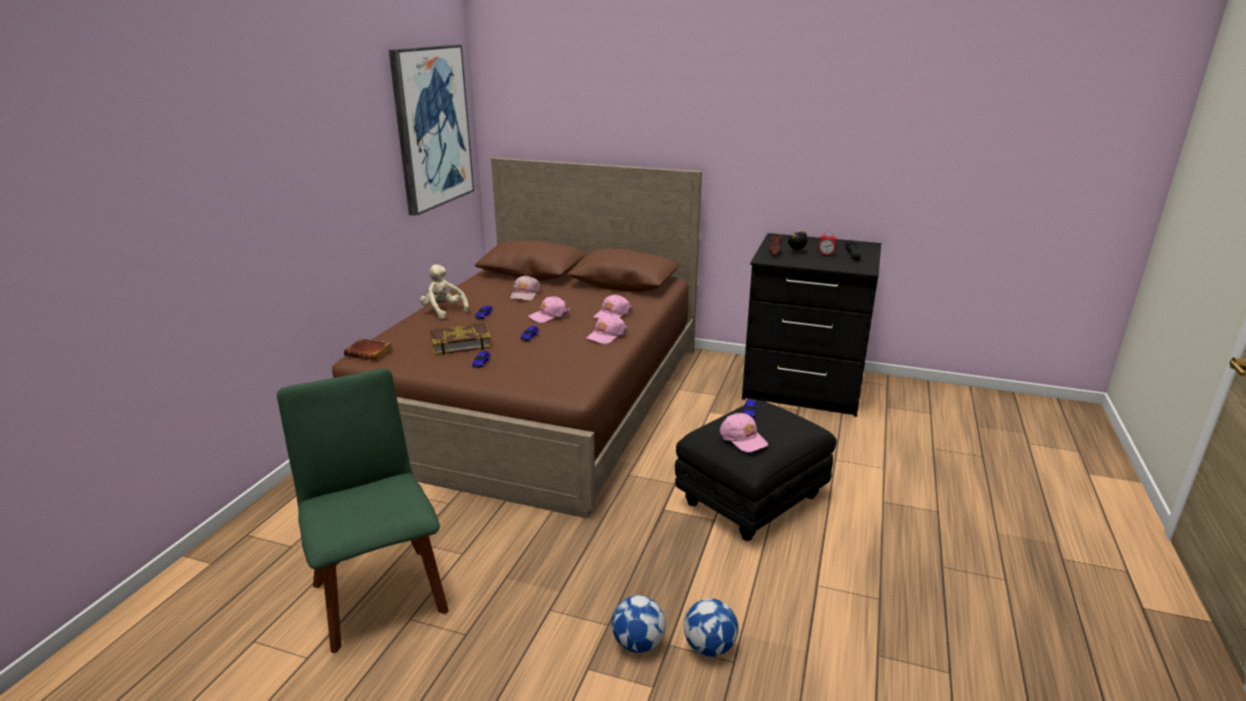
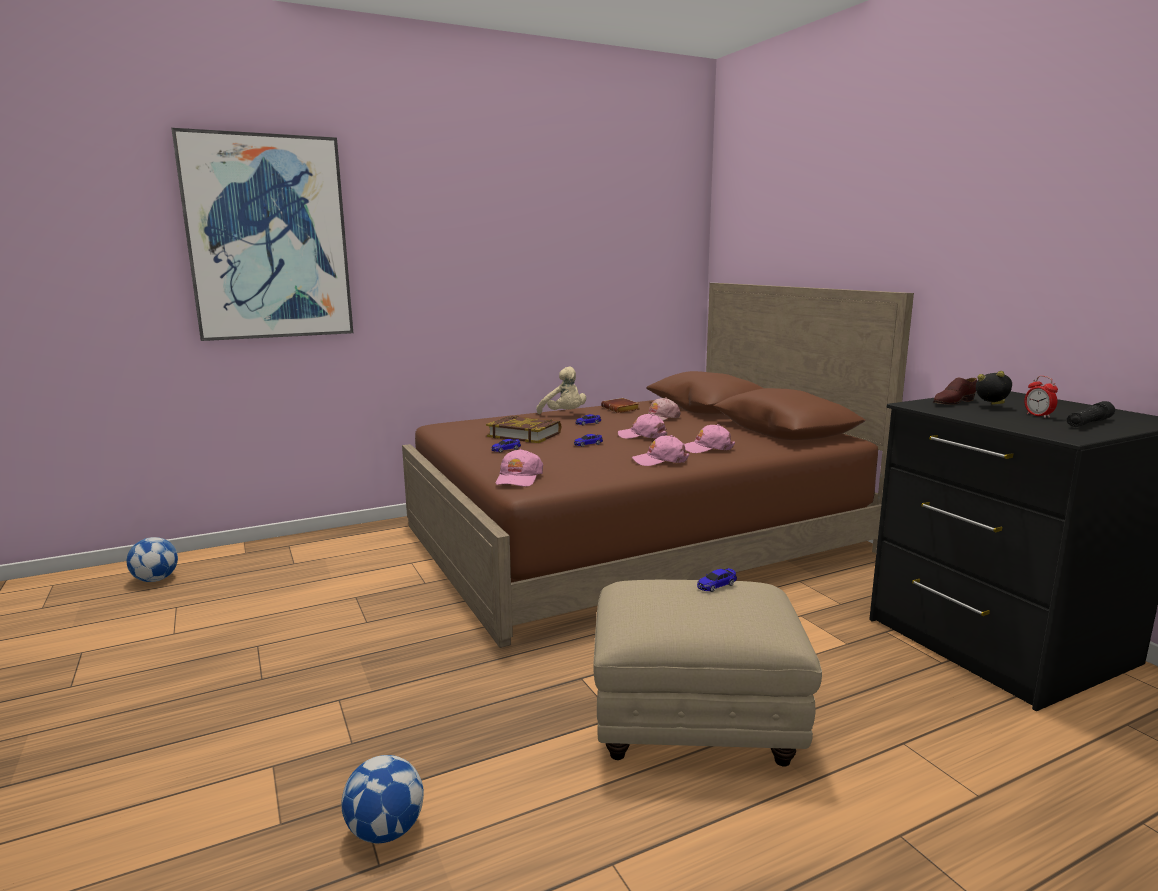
camera: 45 degrees right, 10 degrees down
green chair [277,368,449,653] -> none
brown book [344,338,393,361] -> brown book moved to [601,398,639,413]
picture [389,45,474,216] -> picture moved to [171,128,353,341]
beige plush toy [420,264,469,319] -> beige plush toy turned 135 degrees clockwise [537,367,586,414]
football [612,595,666,653] -> football moved to [126,537,178,582]
black ottoman [675,400,837,541] -> beige ottoman [593,580,822,767]
pink cap [720,413,768,452] -> pink cap moved to [496,449,543,487]

